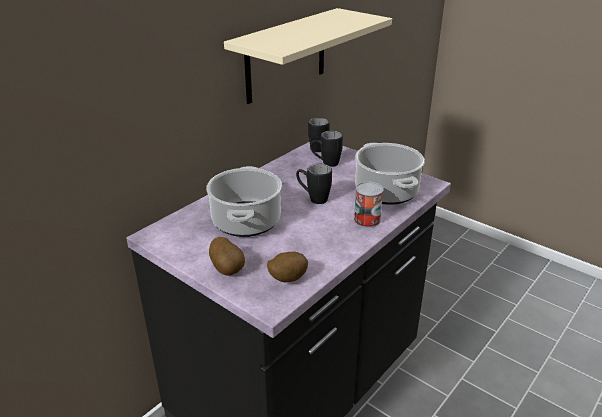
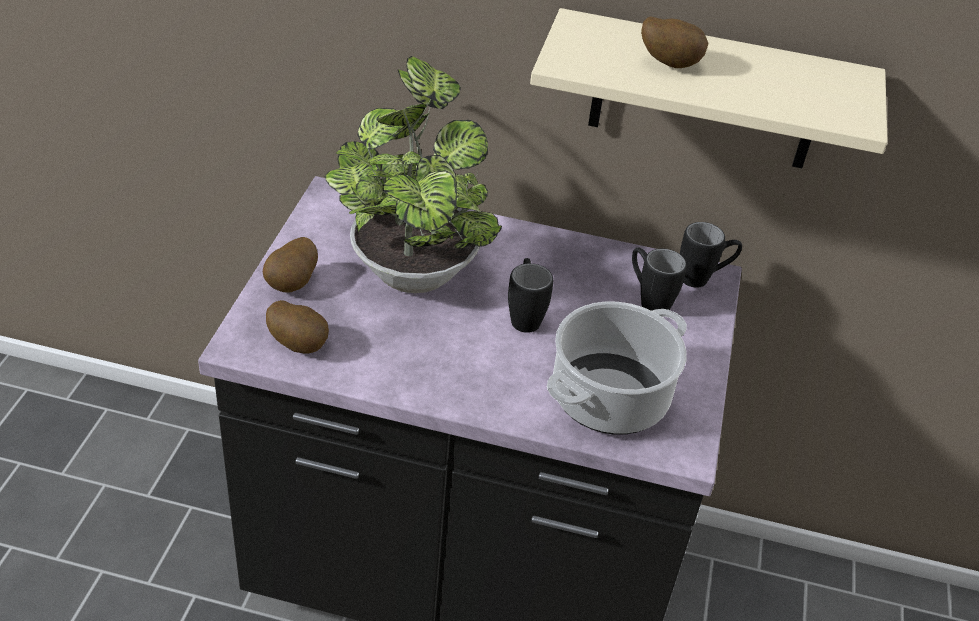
camera: 60 degrees right, 10 degrees up
cooking pot [206,166,282,237] -> potted plant [325,56,502,293]
can [354,182,383,228] -> none
none -> potato [641,16,709,68]

